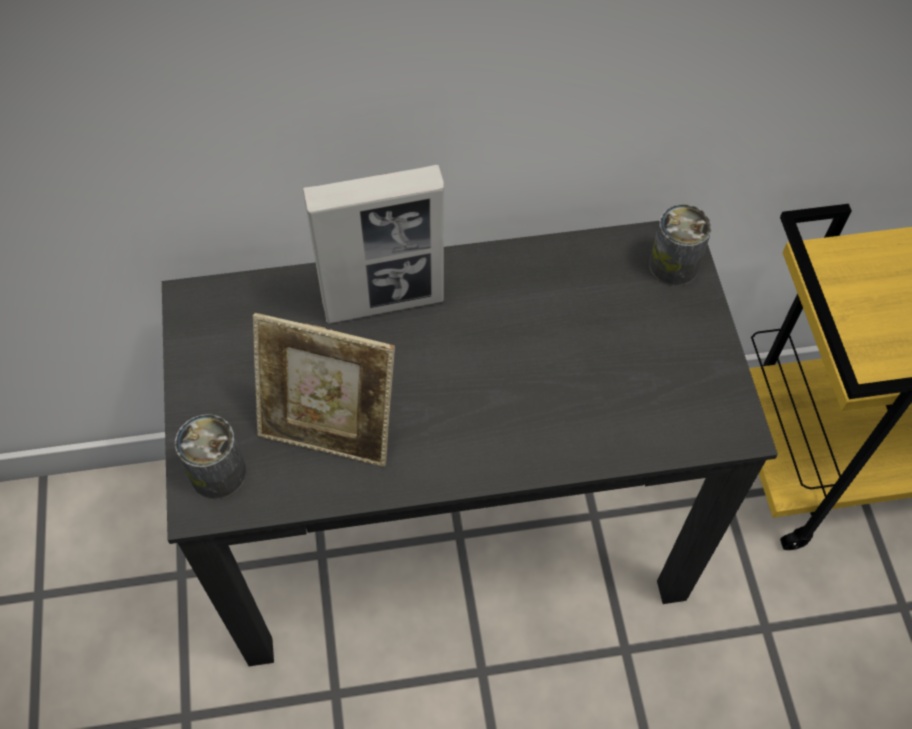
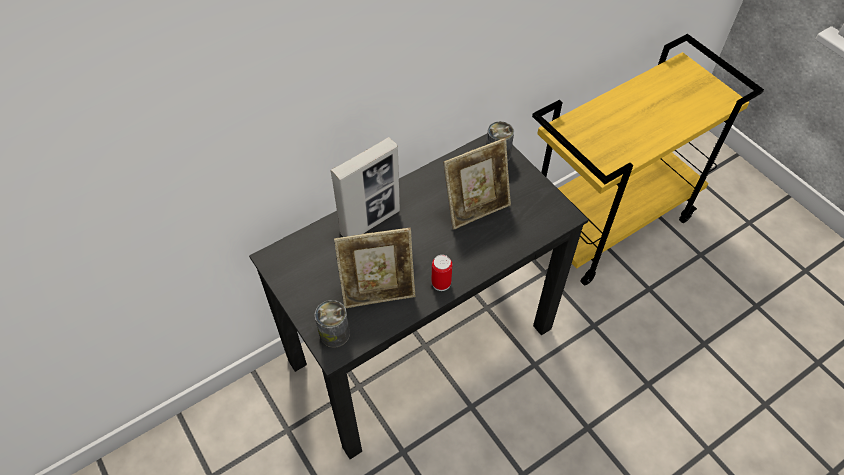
camera: 25 degrees left, 5 degrees down
none -> can [432,255,452,291]
none -> picture frame [443,138,511,229]

